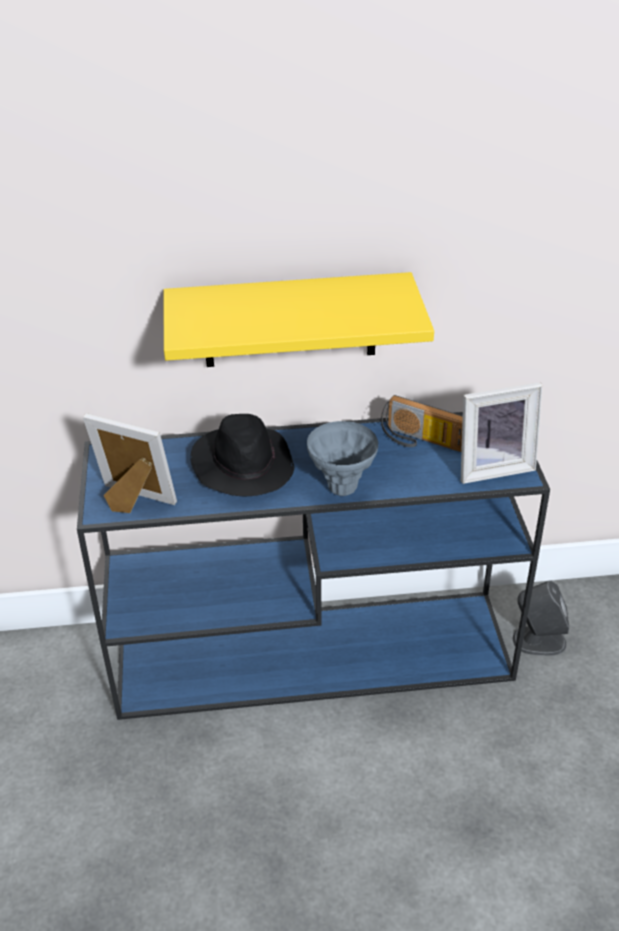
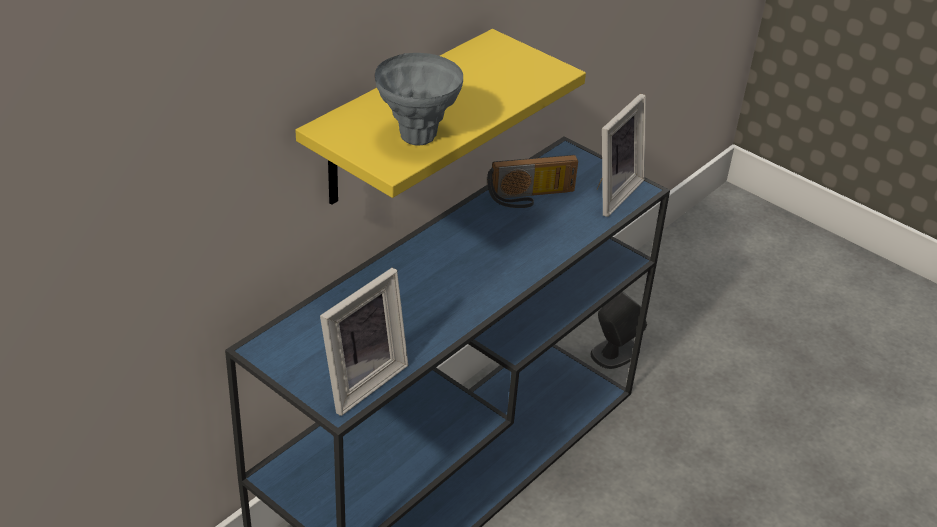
camera: 45 degrees left, 0 degrees up
picture frame [83,413,177,513] -> picture frame turned 150 degrees clockwise [320,268,408,416]
black hat [190,414,295,496] -> none
grey vase [307,421,378,496] -> grey vase moved to [375,53,463,145]

